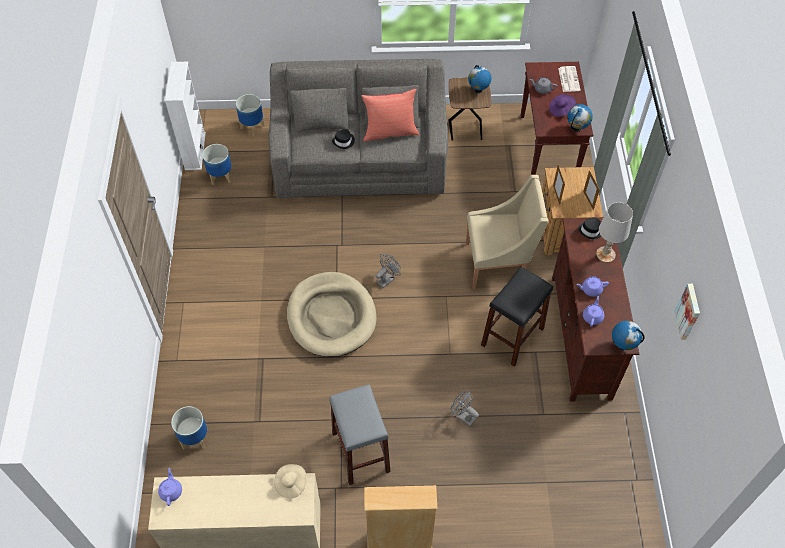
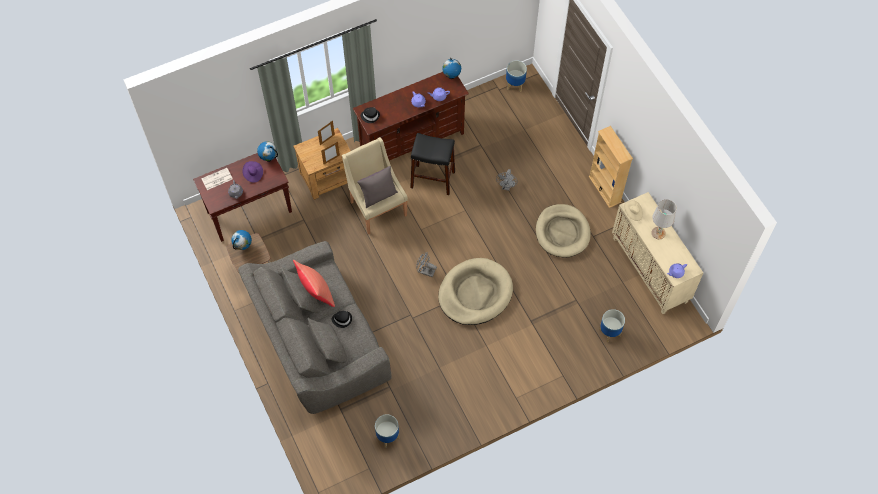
camera: 115 degrees left, 5 degrees up
white bookcase [165,62,206,170] -> none
planter [236,94,265,136] -> planter moved to [506,60,527,92]
grey stool [329,384,391,485] -> beige dog bed [536,204,591,258]
white table lamp [596,202,633,263] -> white table lamp moved to [651,199,677,239]
picture [674,284,700,340] -> none
none -> grey pillow [357,166,398,208]

